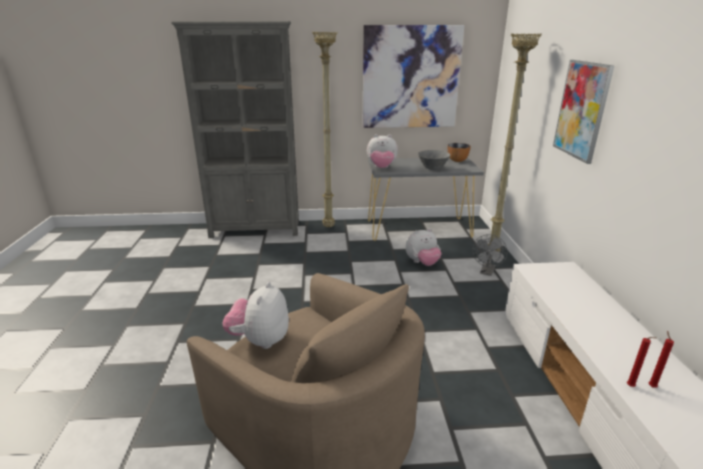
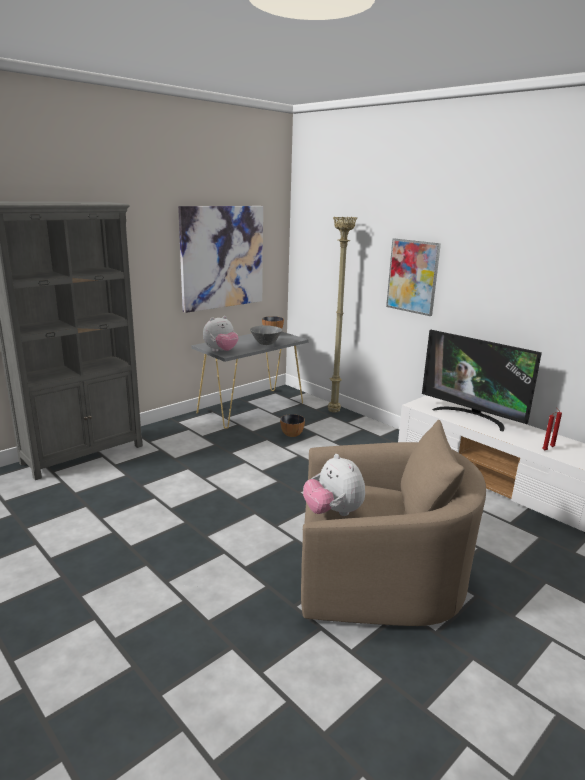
camera: 40 degrees left, 5 degrees down
beige floor lamp [313,32,338,227] -> none
plush toy [405,229,441,266] -> bowl [280,414,305,437]
grey fan [472,234,508,276] -> none
none -> television [422,330,542,431]

